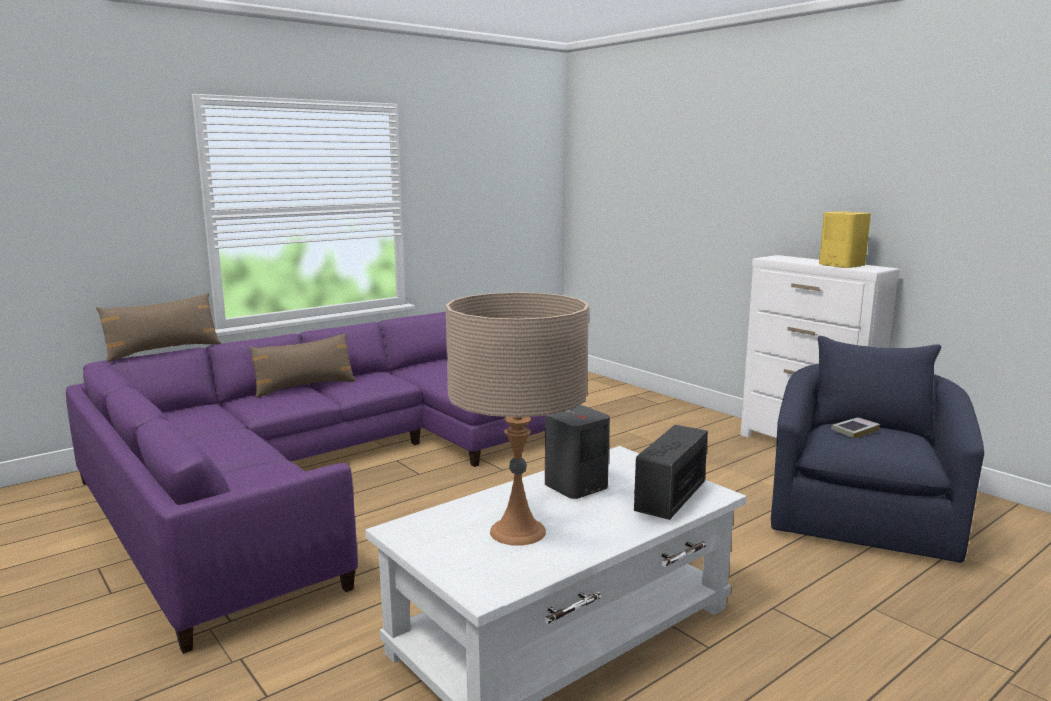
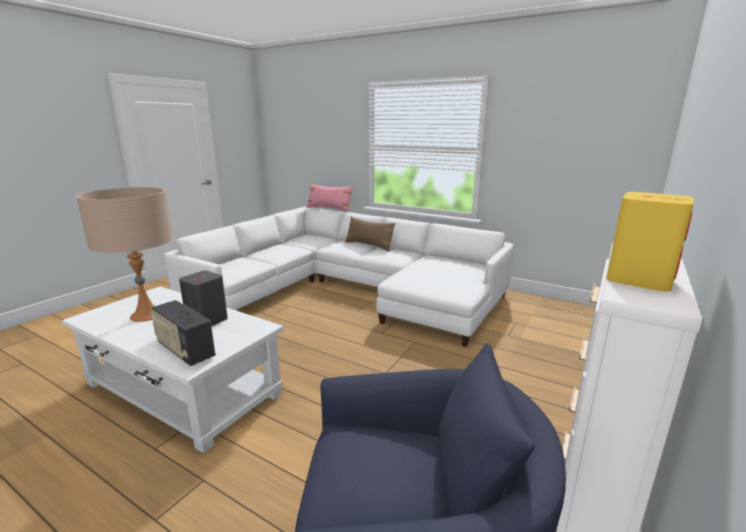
camera: 70 degrees right, 5 degrees up
purple sofa [66,312,545,654] -> white sofa [164,207,513,347]
brown pillow [96,293,221,363] -> pink pillow [306,184,353,212]
radio [634,425,708,520] -> radio turned 150 degrees counterclockwise [151,300,215,366]
book [831,417,880,439] -> none

